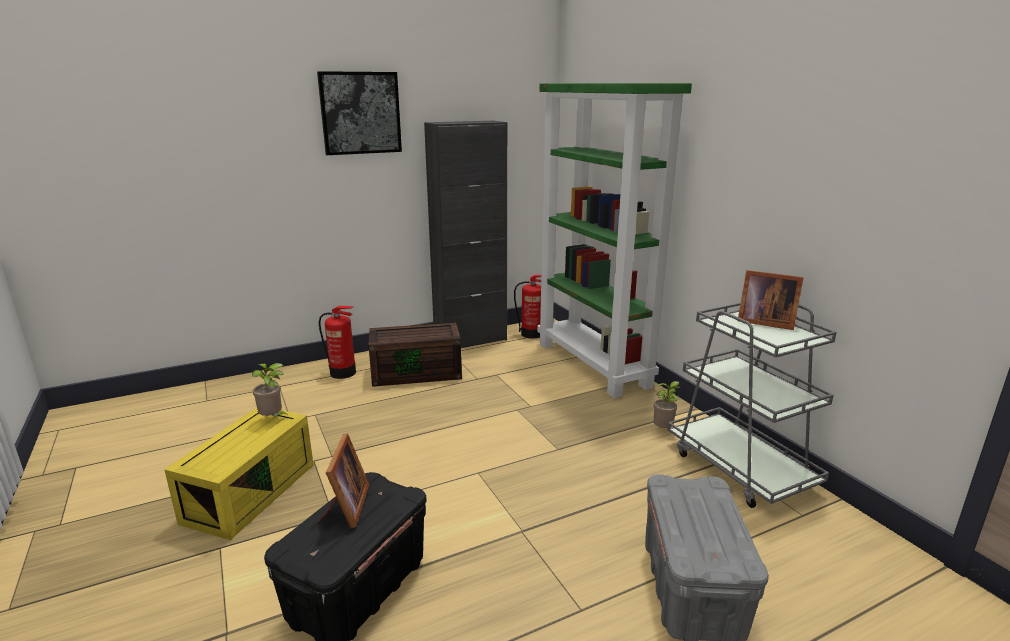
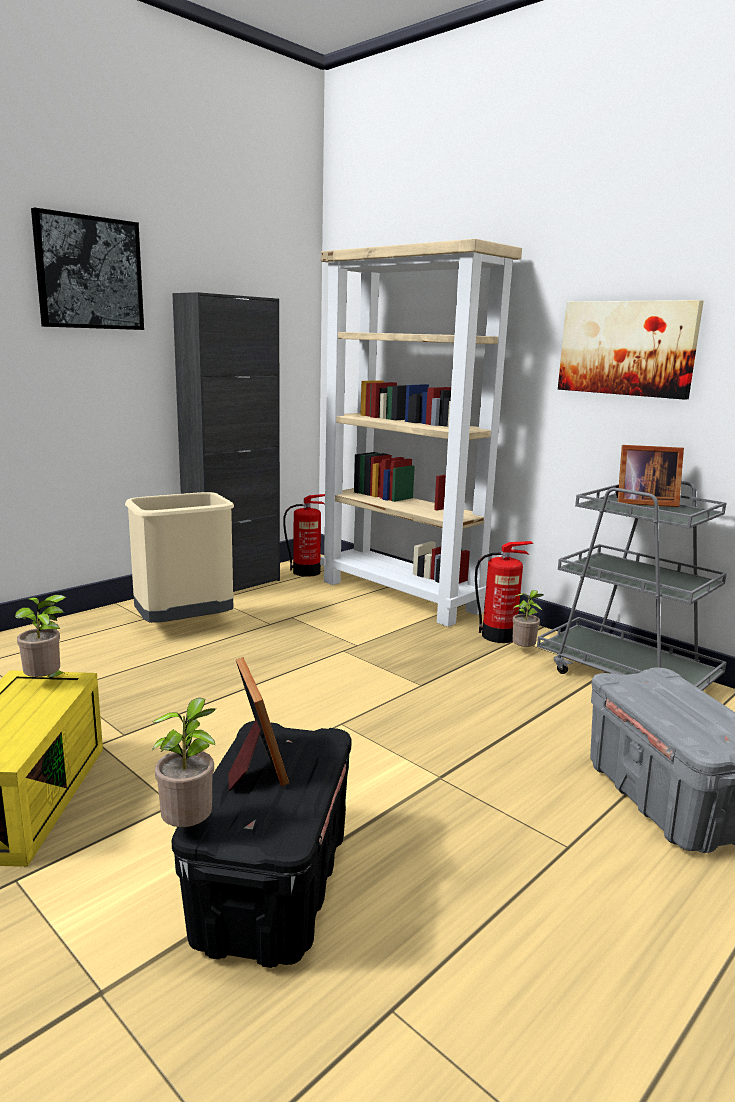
camera: 20 degrees left, 5 degrees down
fire extinguisher [319,306,356,379] -> fire extinguisher moved to [475,541,533,643]
brown storage box [368,323,462,387] -> beige trash can [125,492,234,623]
green bookcase [537,83,692,399] -> beige bookcase [320,239,522,627]
none -> potted plant [152,698,217,827]
none -> picture [558,300,704,400]

